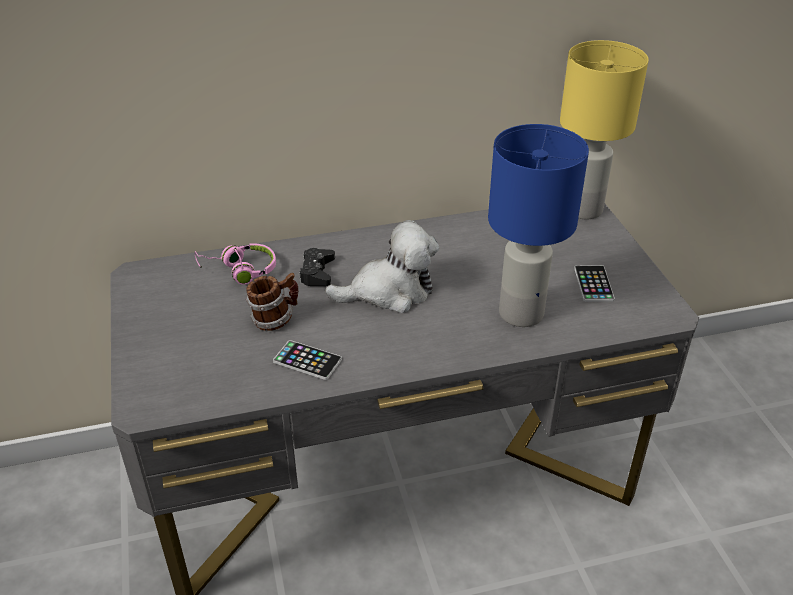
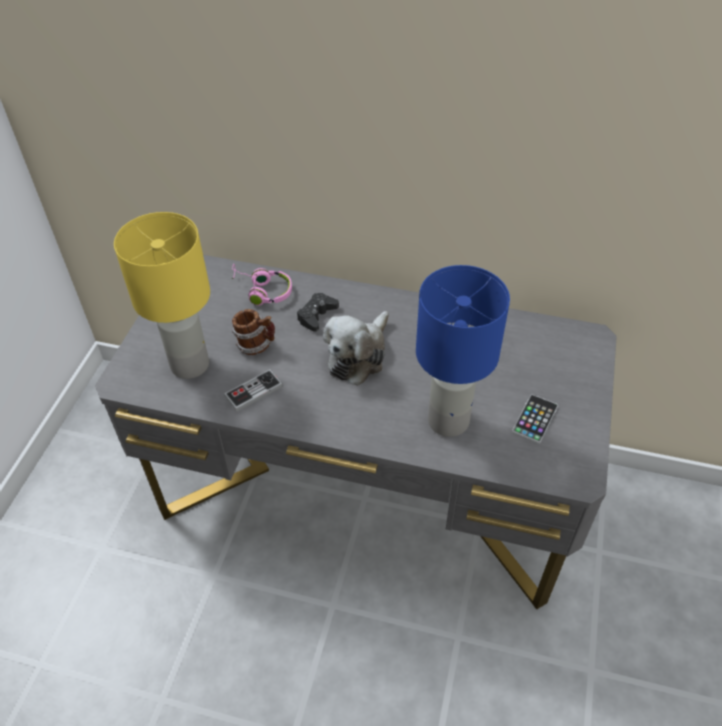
camera: 30 degrees right, 10 degrees up
phone [273,340,342,380] -> game controller [224,369,283,412]
plush toy [325,220,439,313] -> plush toy turned 105 degrees clockwise [323,311,389,386]
yellow table lamp [560,40,649,219] -> yellow table lamp moved to [114,212,210,379]

